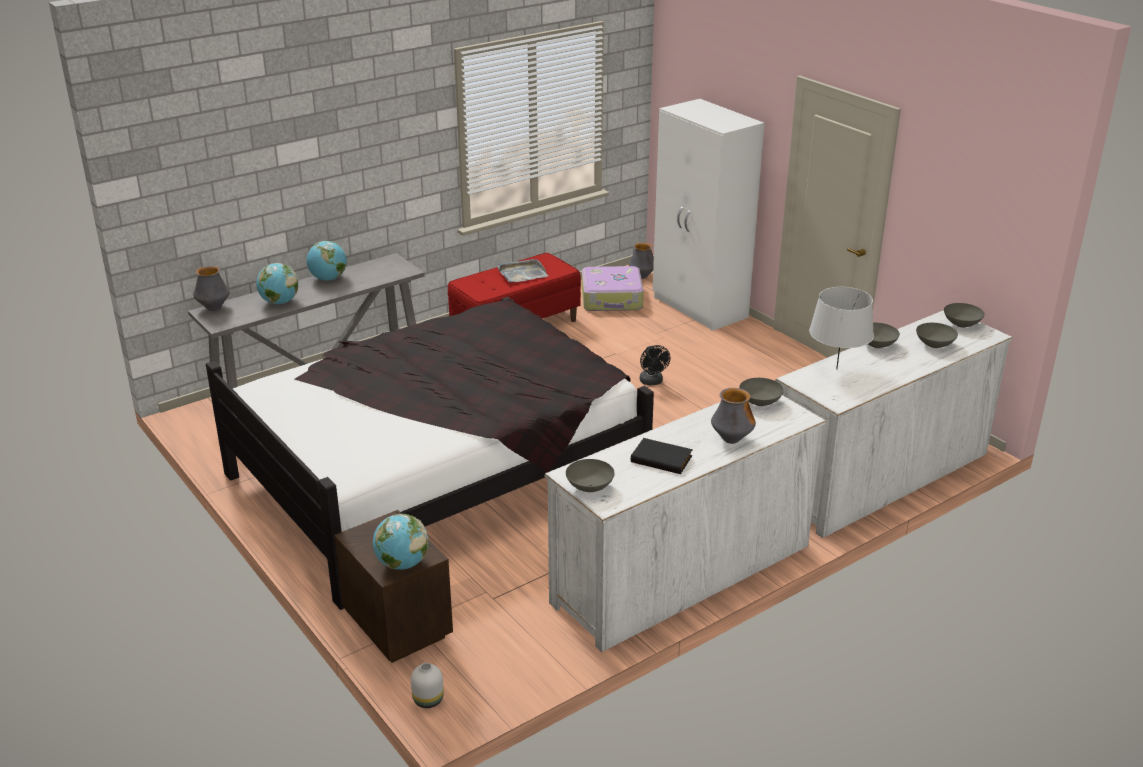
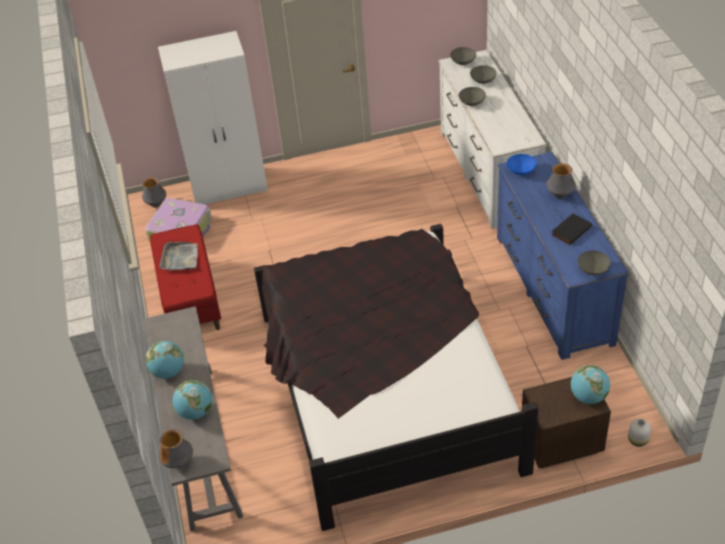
camera: 65 degrees left, 15 degrees up
white dresser [545,395,826,652] -> blue dresser [497,152,630,360]
black fan [640,345,671,385] -> none
grey bowl [739,378,784,406] -> blue bowl [507,154,536,175]
grey table lamp [809,287,874,369] -> none

